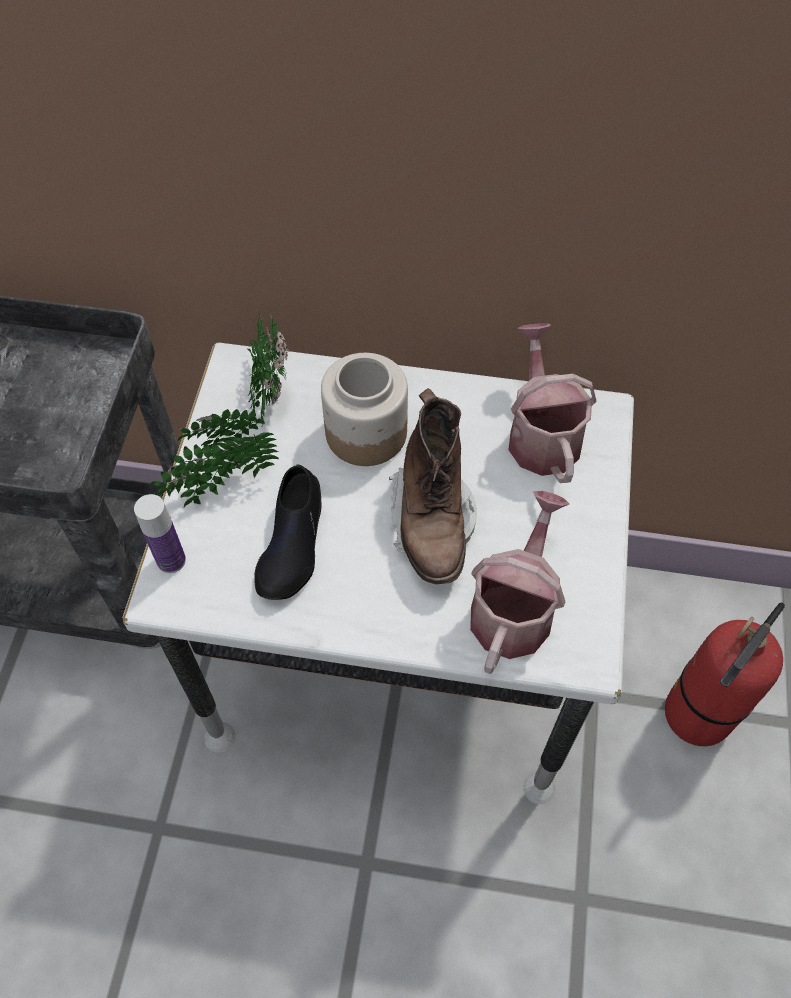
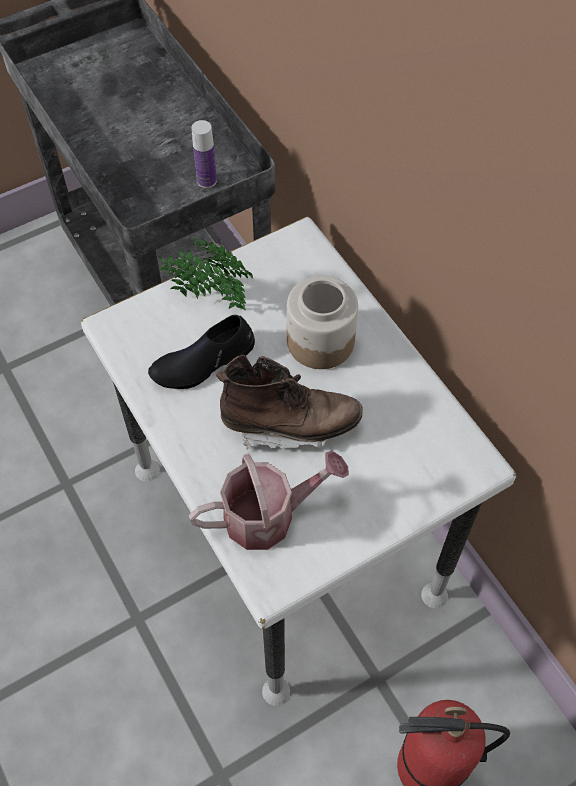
camera: 50 degrees right, 0 degrees up
bottle [134,494,186,573] -> bottle moved to [192,120,217,188]
potted plant [248,311,289,426] -> none
brown boot [389,388,477,584] -> brown boot turned 135 degrees counterclockwise [216,355,363,449]
watering can [508,323,597,483] -> none

